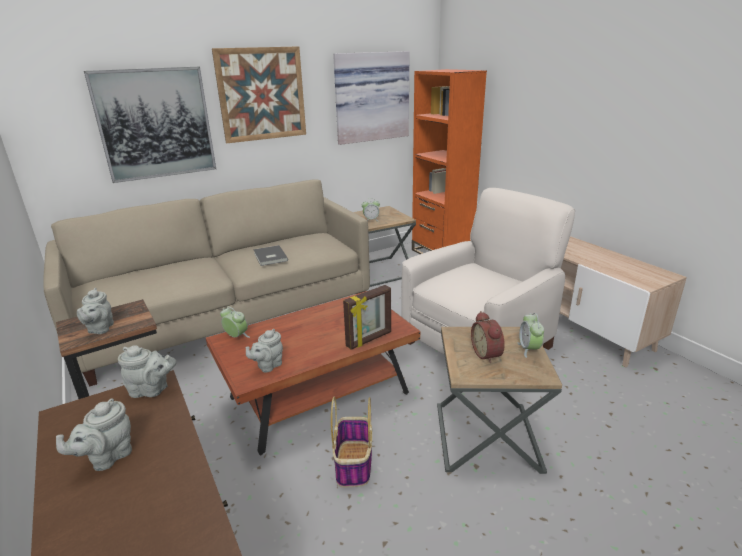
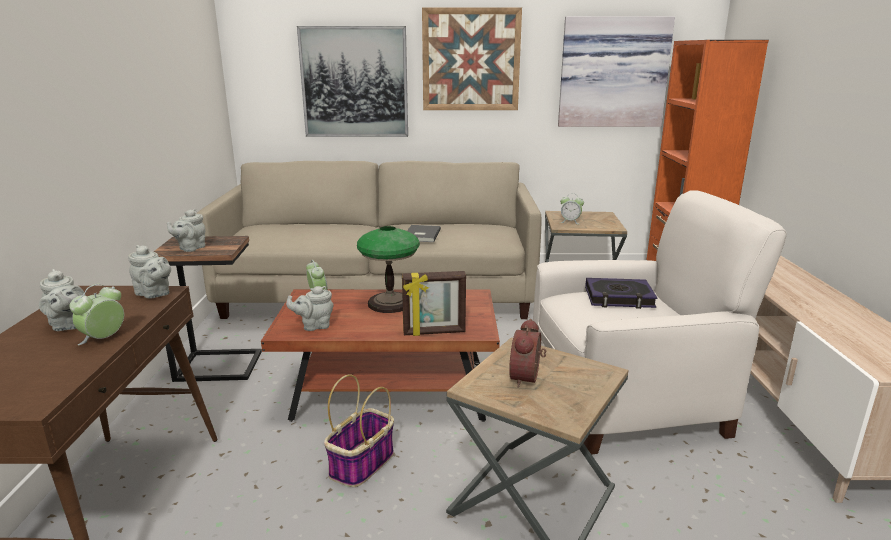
camera: 30 degrees right, 5 degrees down
grey teapot [56,398,132,471] -> grey teapot turned 105 degrees counterclockwise [39,269,86,331]
alarm clock [517,313,544,358] -> alarm clock moved to [69,284,124,345]
none -> table lamp [357,226,420,313]
none -> book [585,278,657,309]

